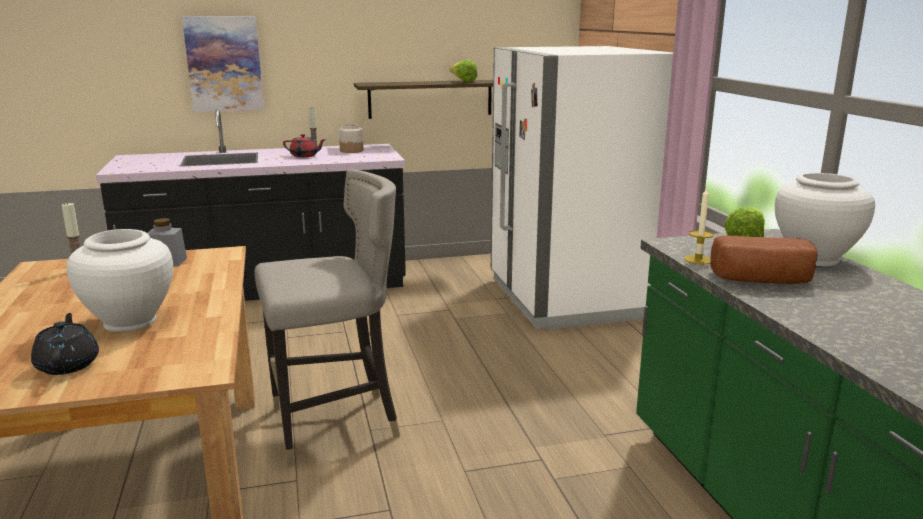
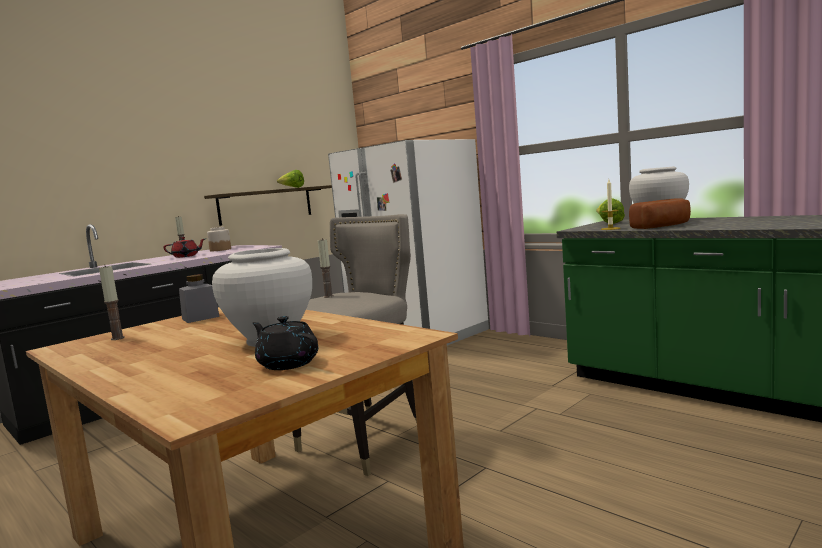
camera: 30 degrees left, 10 degrees down
picture [182,16,264,112] -> none
none -> candle [318,239,334,298]

